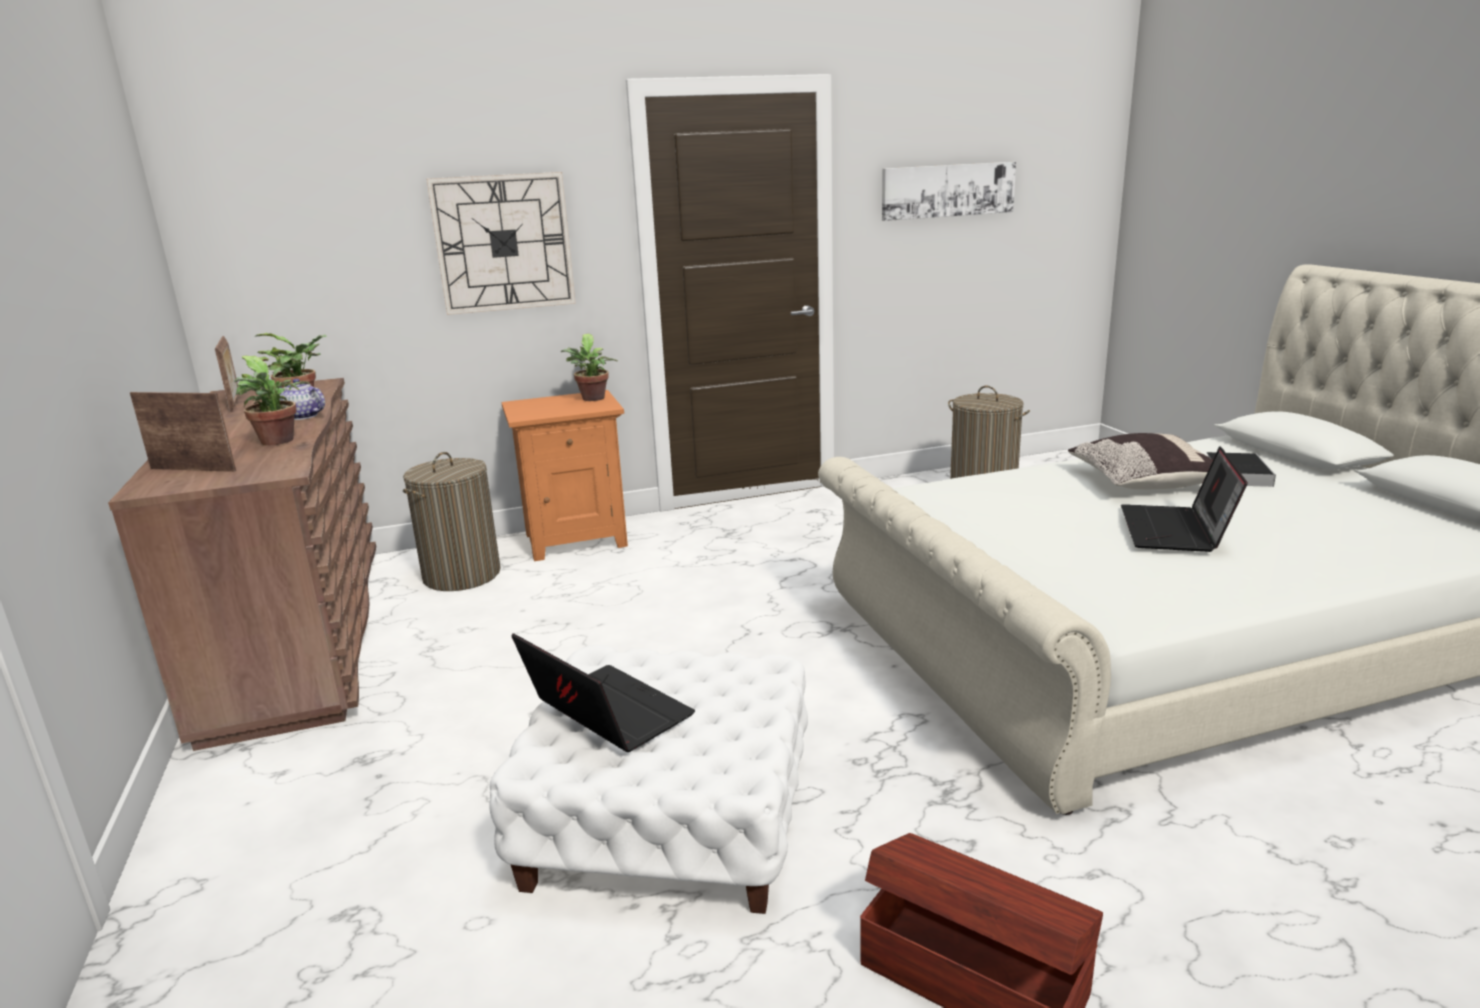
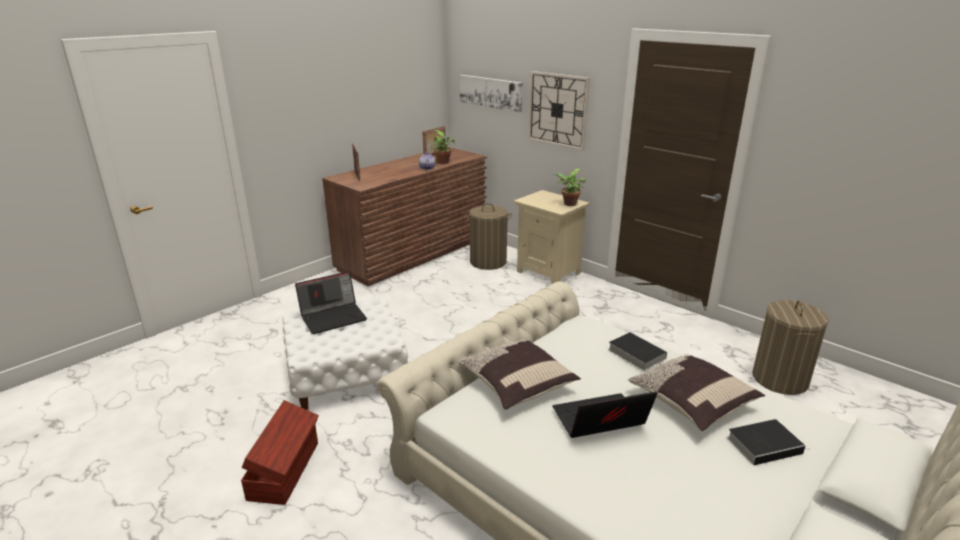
camera: 60 degrees right, 5 degrees up
potted plant [234,356,310,446] -> none
orange nightstand [501,390,628,561] -> beige nightstand [513,190,590,284]
laptop [511,633,695,752] -> laptop turned 45 degrees clockwise [295,271,367,334]
picture [882,162,1016,221] -> picture moved to [460,75,523,112]
none -> pillow [457,340,581,410]
none -> book [608,332,667,371]

